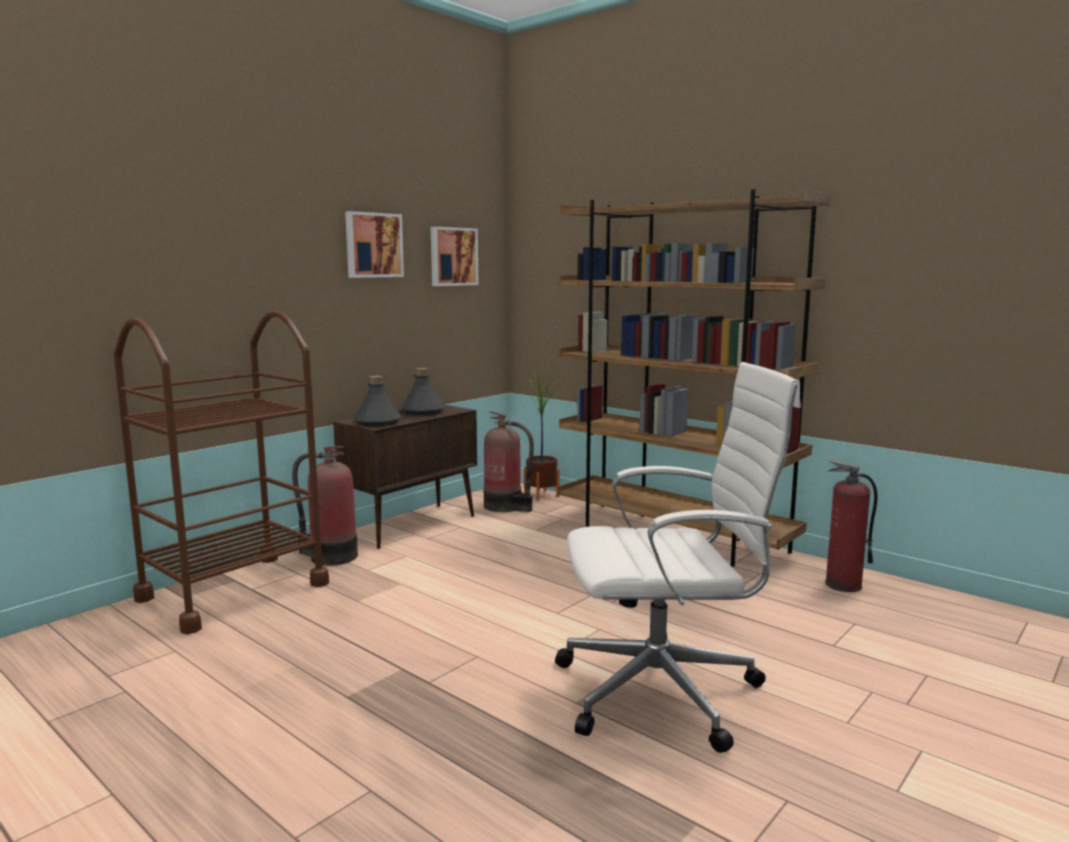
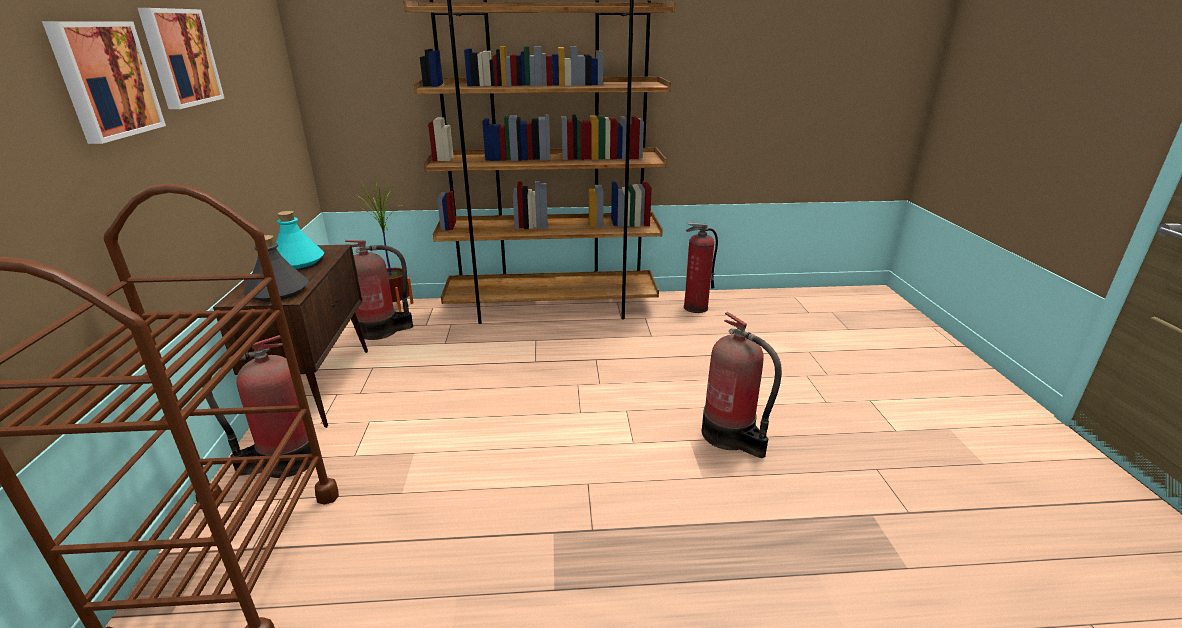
camera: 45 degrees left, 15 degrees up
grey bottle [401,368,445,415] -> turquoise bottle [276,211,324,269]
picture [431,227,479,286] -> picture moved to [42,21,166,144]
white office chair [555,362,801,753] -> fire extinguisher [702,312,782,458]

